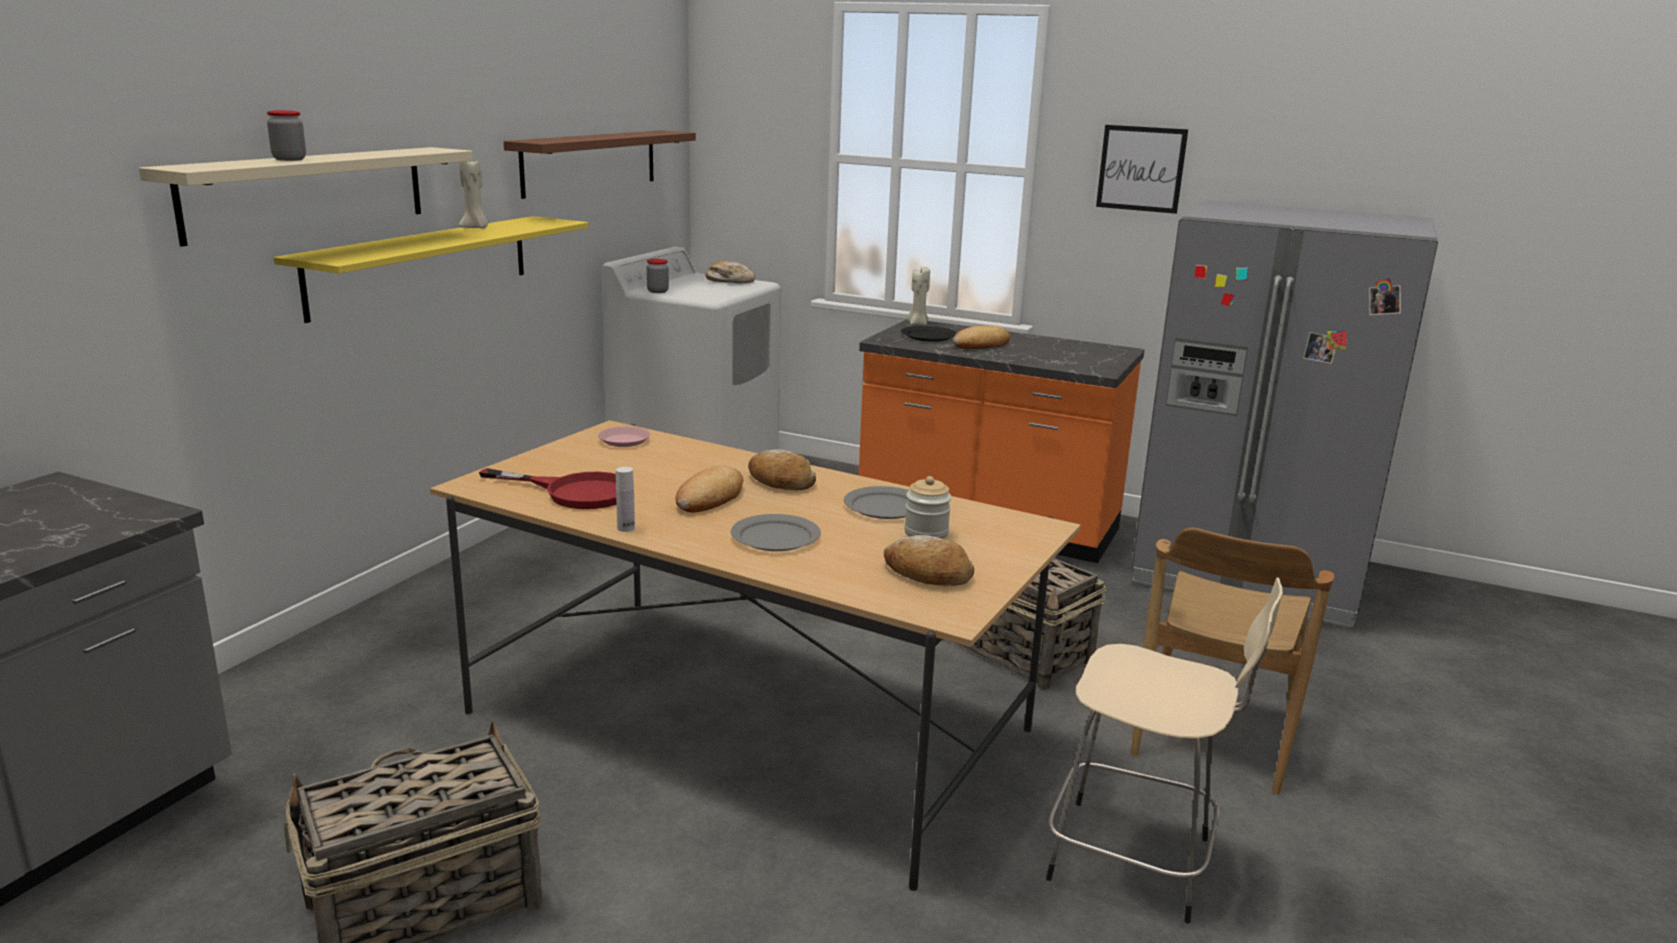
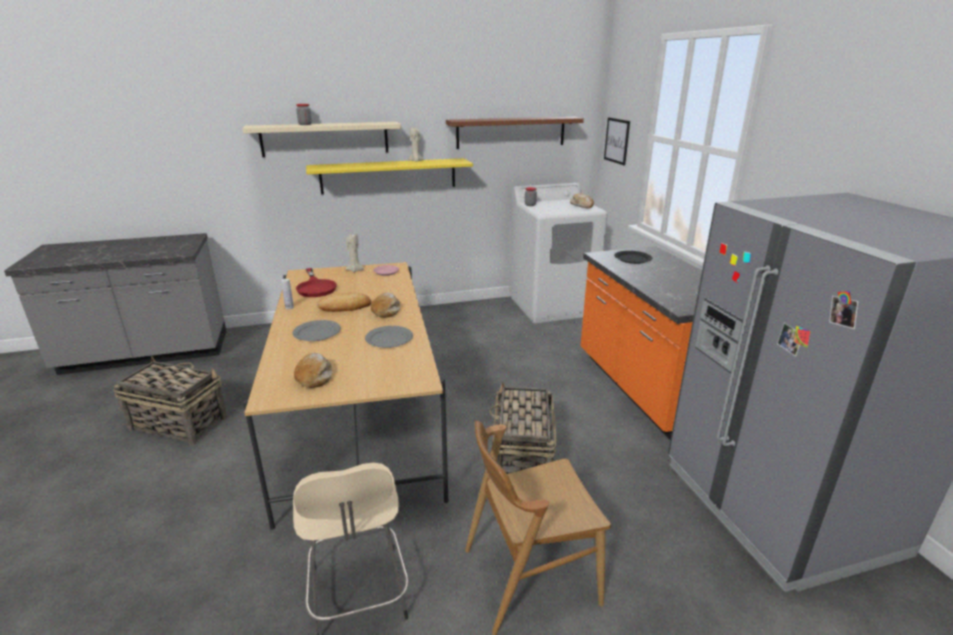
camera: 50 degrees right, 5 degrees up
jar [904,476,952,539] -> none
beige candle [907,267,930,326] -> beige candle moved to [346,234,364,273]
bread [953,325,1010,349] -> none
picture [1096,125,1188,214] -> picture moved to [604,117,630,165]

